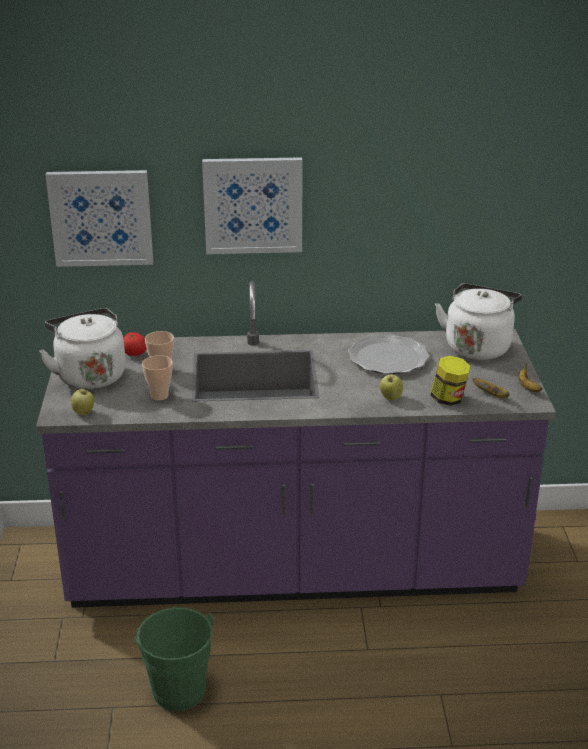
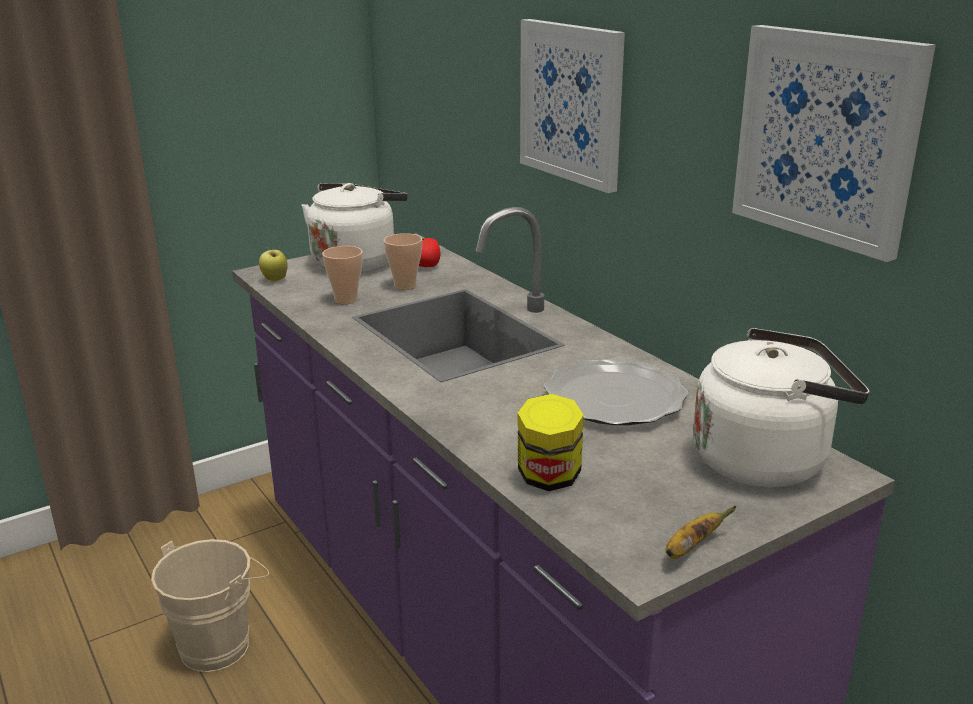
camera: 60 degrees right, 5 degrees down
picture [45,170,153,267] -> picture moved to [732,25,936,262]
green bucket [133,607,214,711] -> beige bucket [151,539,269,672]
apple [380,375,403,400] -> none
banana [472,378,509,399] -> none

